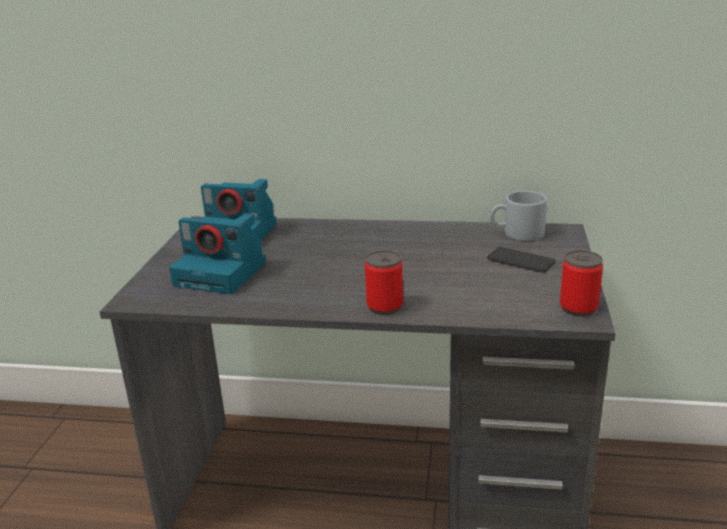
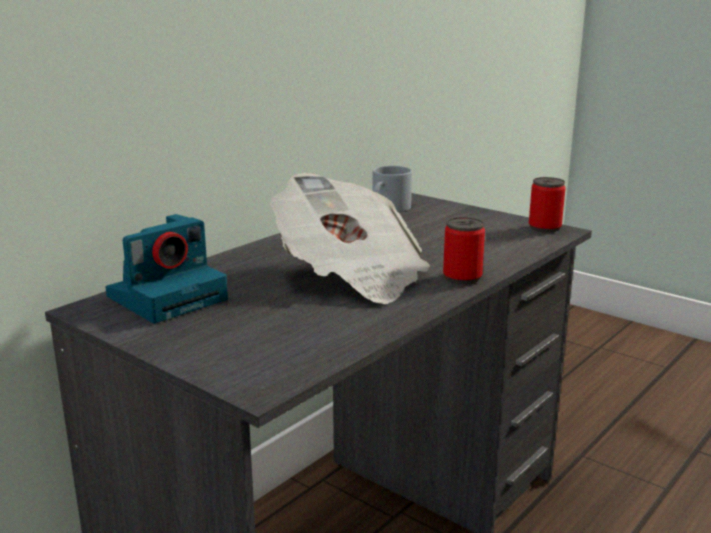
camera: 60 degrees left, 5 degrees down
camera [169,213,266,294] -> none
phone [487,247,556,273] -> none
none -> newspaper [270,173,430,304]

